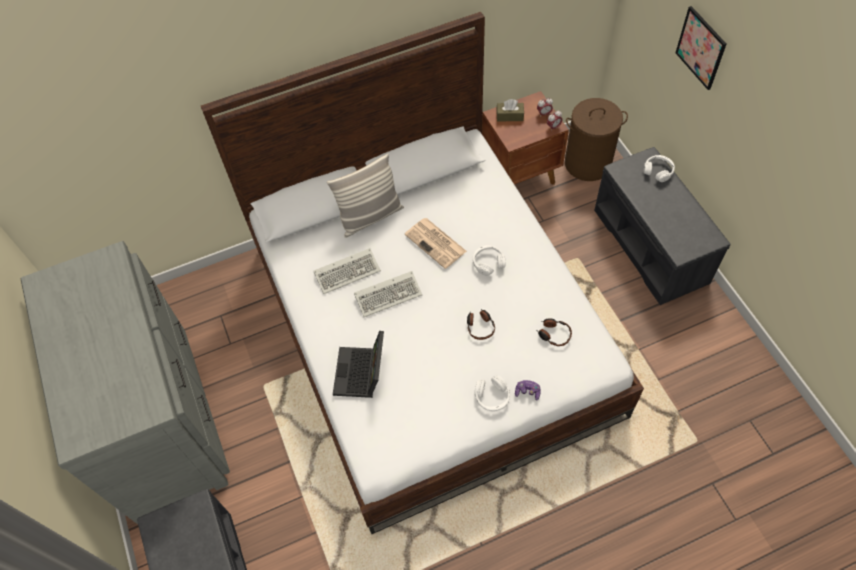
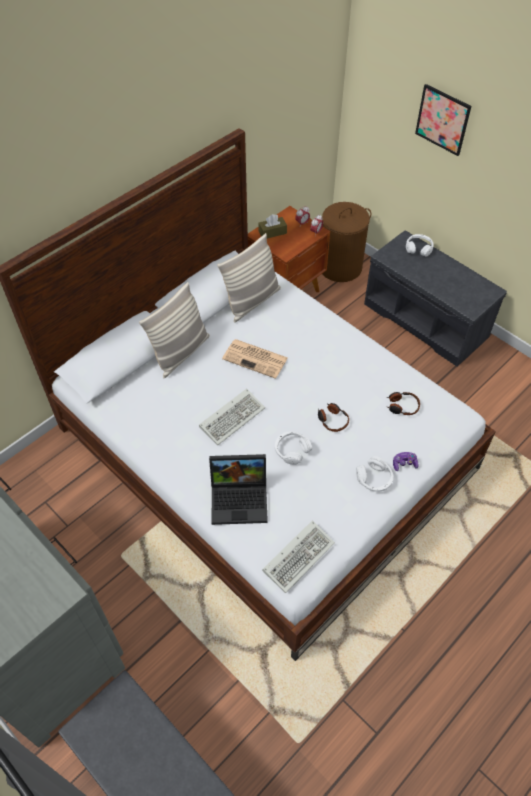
camera: 25 degrees left, 5 degrees down
keyboard [314,248,381,294] -> keyboard moved to [262,520,335,593]
laptop [333,331,384,398] -> laptop turned 75 degrees counterclockwise [209,454,268,525]
white headphones [473,245,505,276] -> white headphones moved to [275,431,312,465]
none -> pillow [217,233,281,323]

